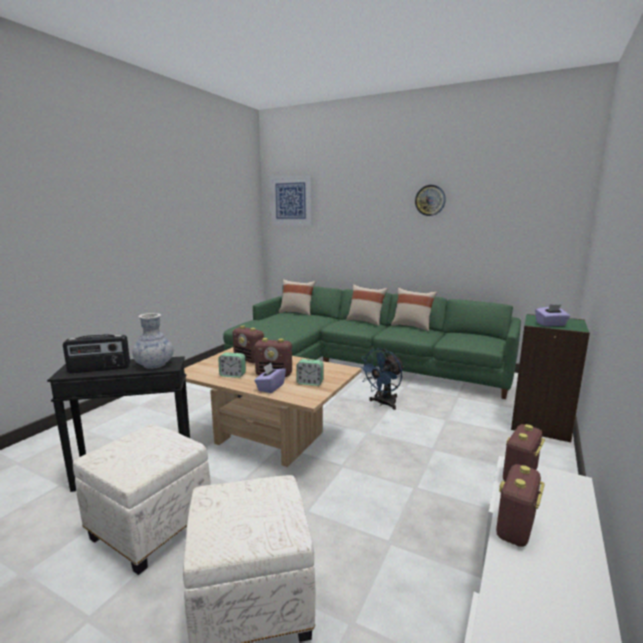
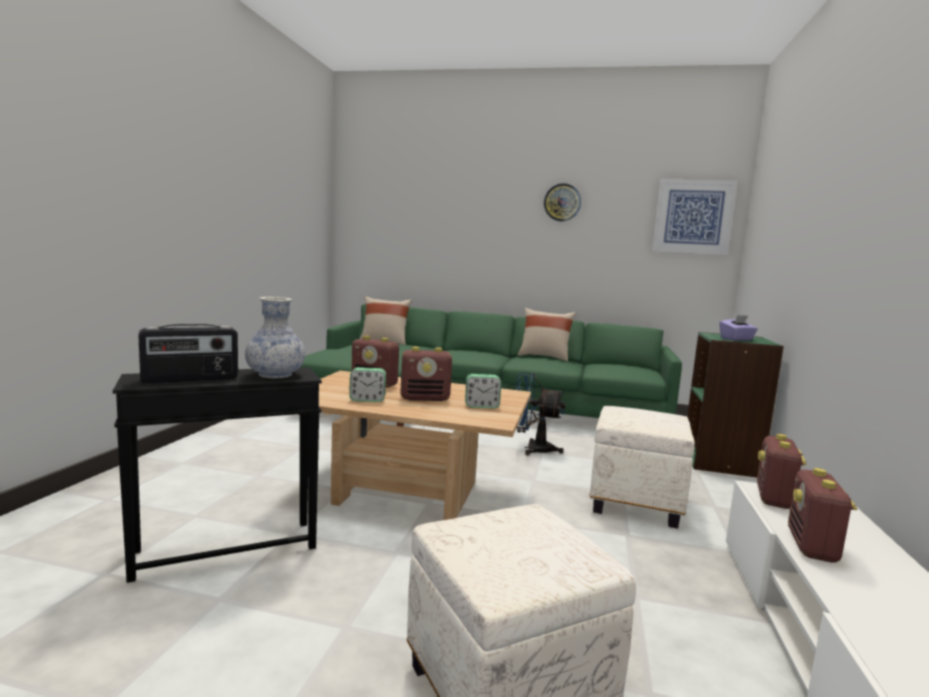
camera: 15 degrees left, 5 degrees down
white ottoman [73,424,211,575] -> white ottoman moved to [589,406,695,529]
purple tissue box [254,363,286,393] -> none
picture [270,175,312,225] -> picture moved to [652,179,738,255]
beige pillow [346,284,388,326] -> none
blue fan [361,348,404,410] -> blue fan turned 75 degrees clockwise [515,372,566,456]

